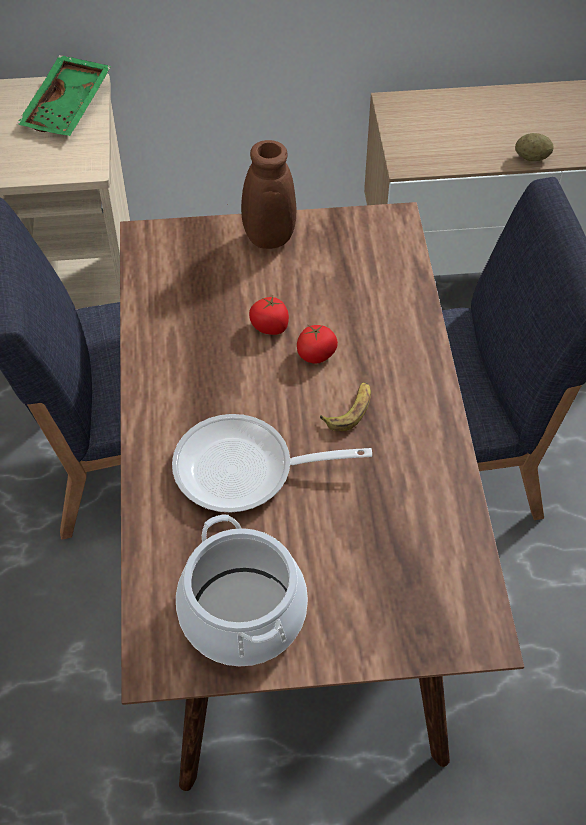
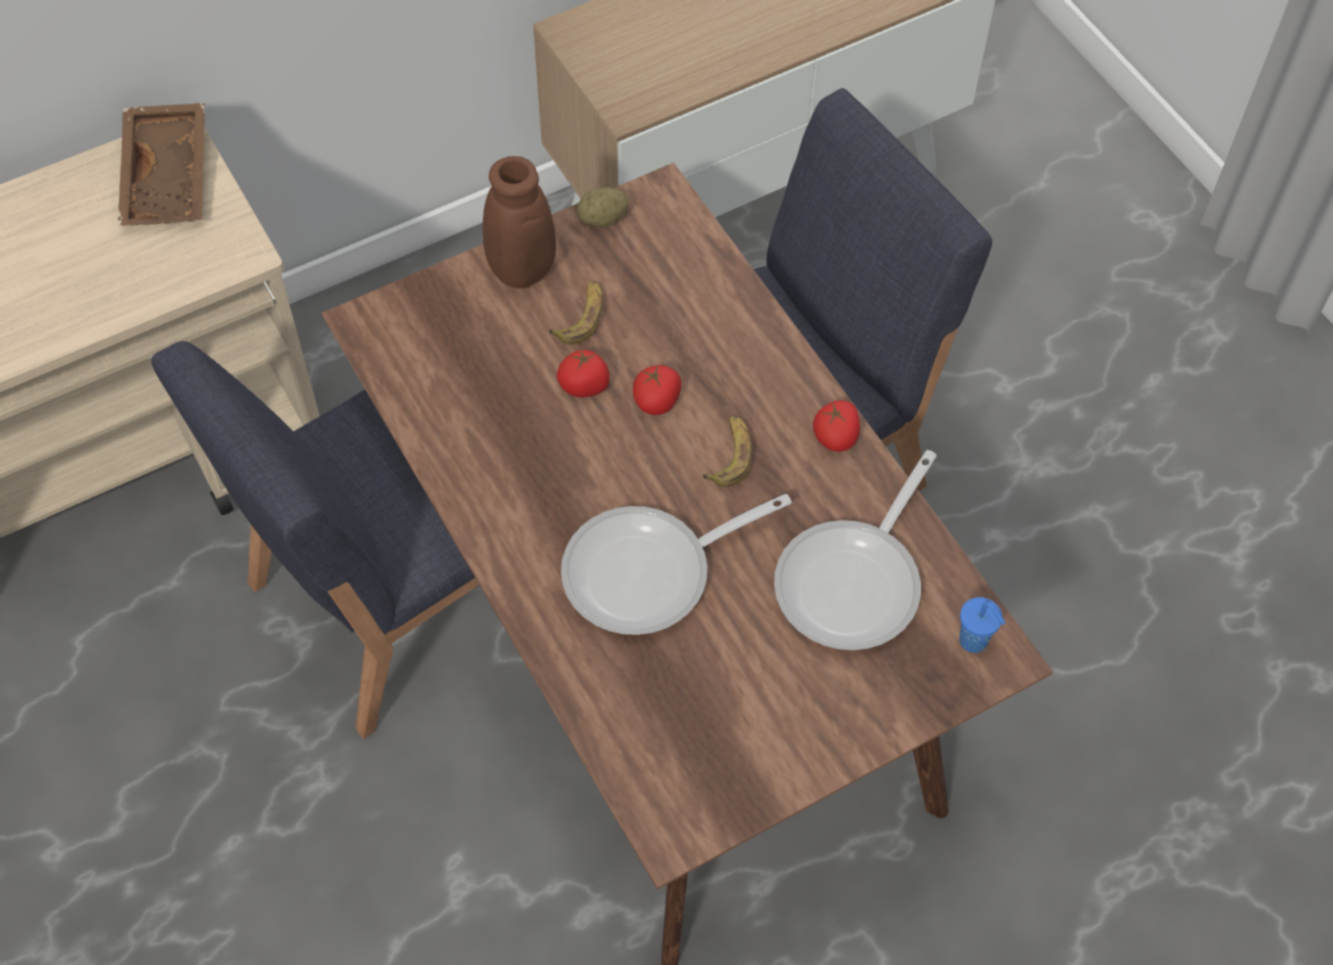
camera: 25 degrees left, 5 degrees up
green tray [17,55,111,136] -> brown tray [118,103,205,226]
cooking pot [176,515,308,666] -> none
potato [515,133,553,162] -> potato moved to [577,187,629,227]
none -> banana [549,281,603,344]
none -> frying pan [774,450,937,650]
none -> tomato [813,400,860,452]
none -> blue cup [959,597,1005,653]

